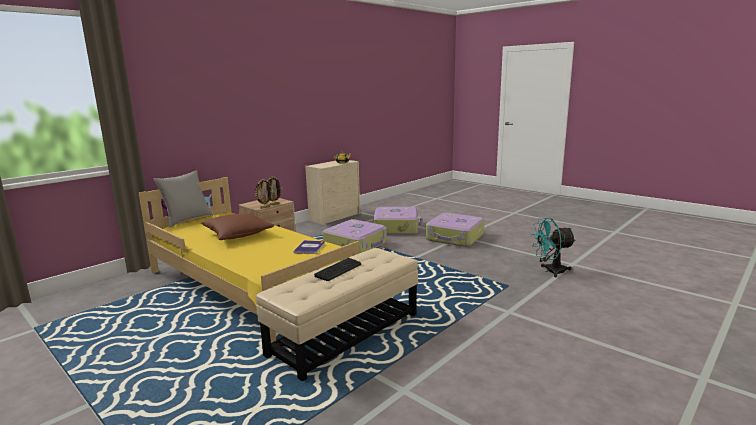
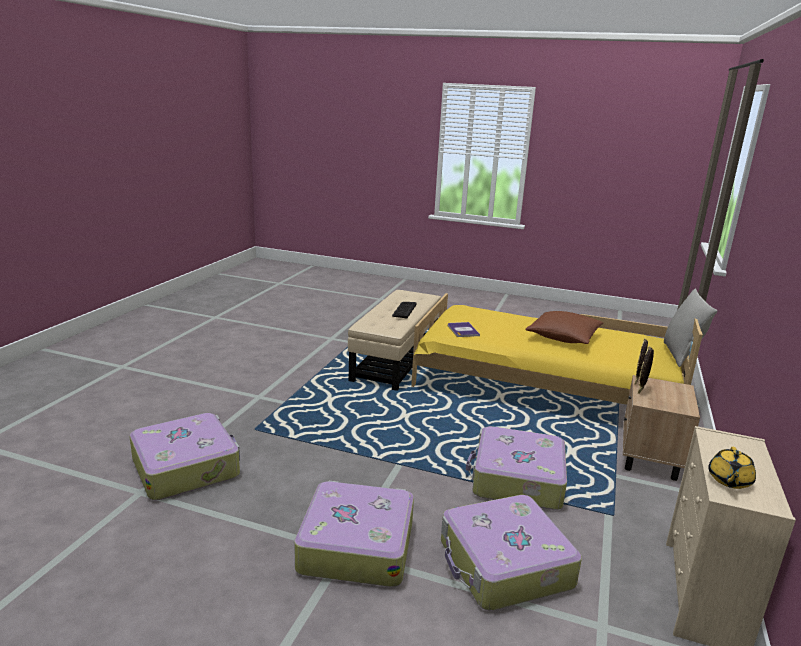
camera: 155 degrees right, 5 degrees up
turquoise fan [531,218,576,277] -> suitcase [129,413,240,500]

